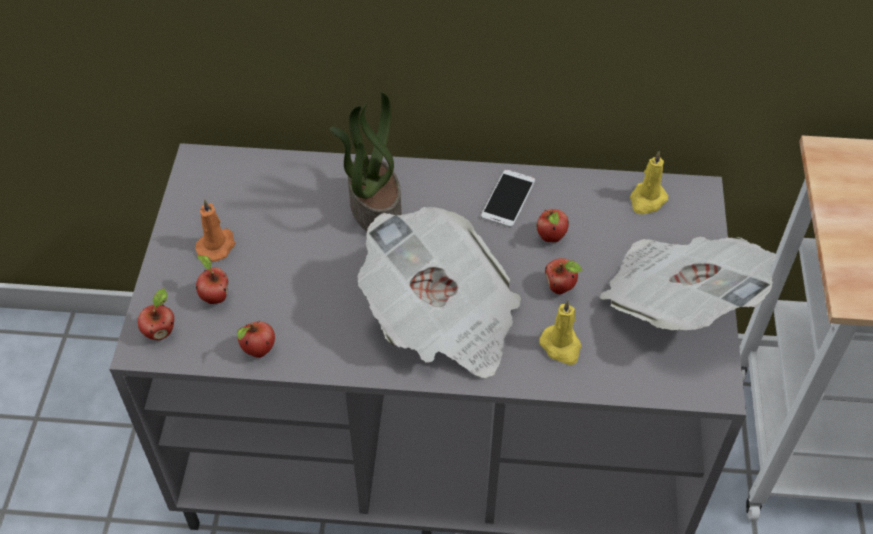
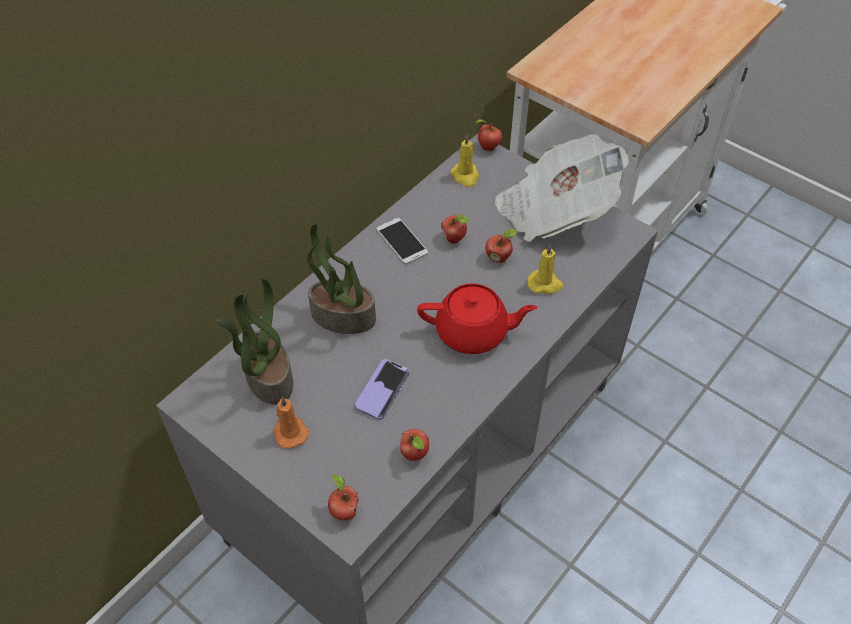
camera: 55 degrees left, 0 degrees up
apple [196,255,228,304] -> apple moved to [475,119,502,151]
newspaper [357,207,521,378] -> red teapot [417,283,538,354]
none -> potted plant [215,278,293,405]
none -> phone [355,359,410,420]

